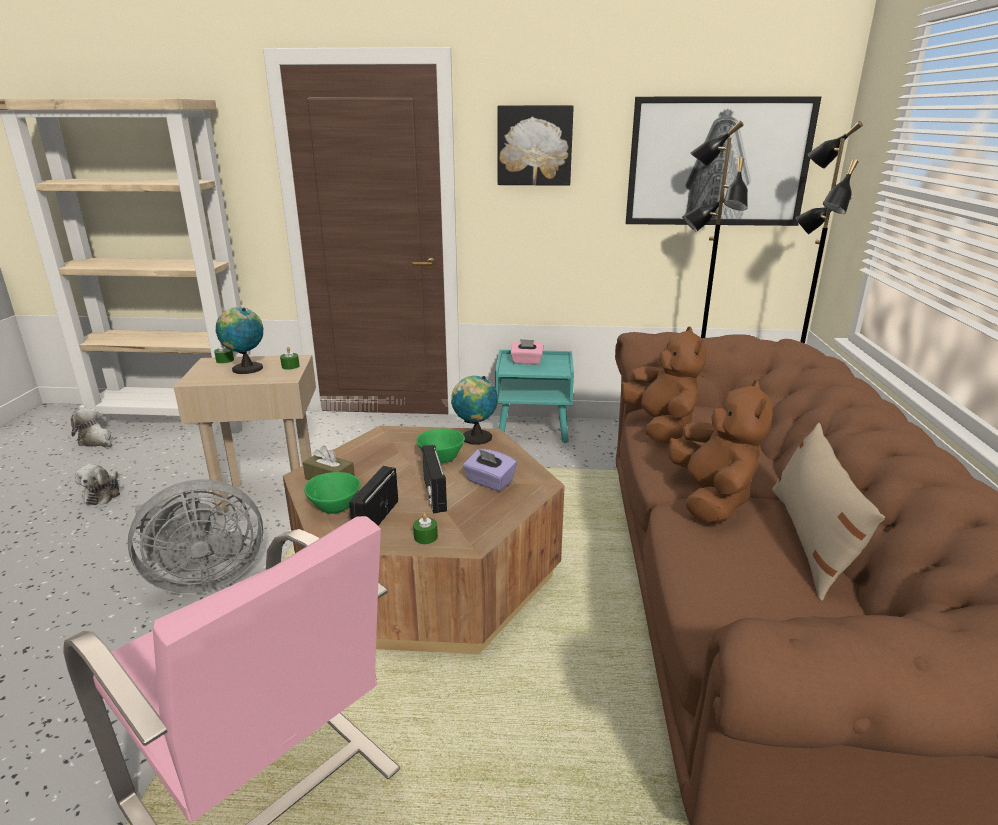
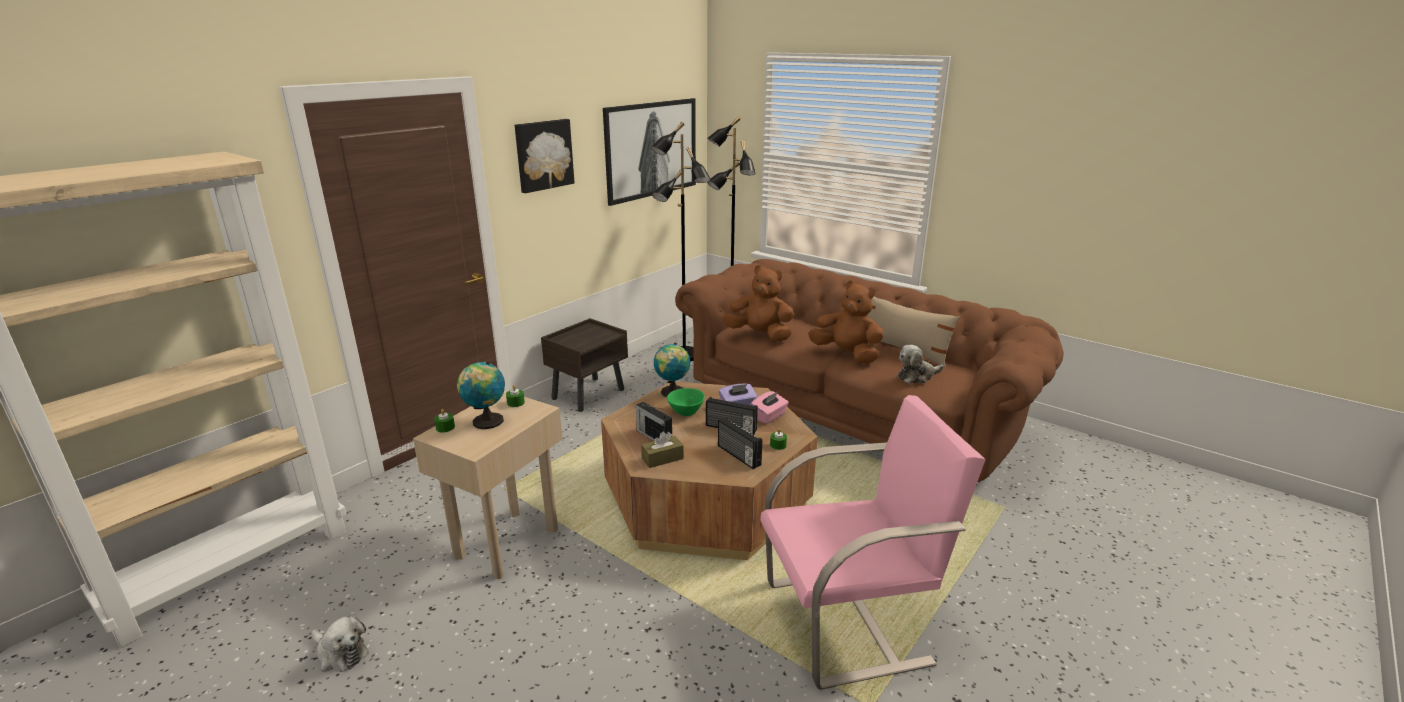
camera: 55 degrees left, 0 degrees up
plush toy [71,408,112,448] -> plush toy moved to [898,345,944,384]
grey fan [128,480,263,594] -> none
green bowl [304,472,361,514] -> none
turquoise nightstand [495,350,574,443] -> brown nightstand [541,318,628,412]
pink tissue box [511,339,544,365] -> pink tissue box moved to [750,391,789,424]
none -> radio [636,402,672,441]

